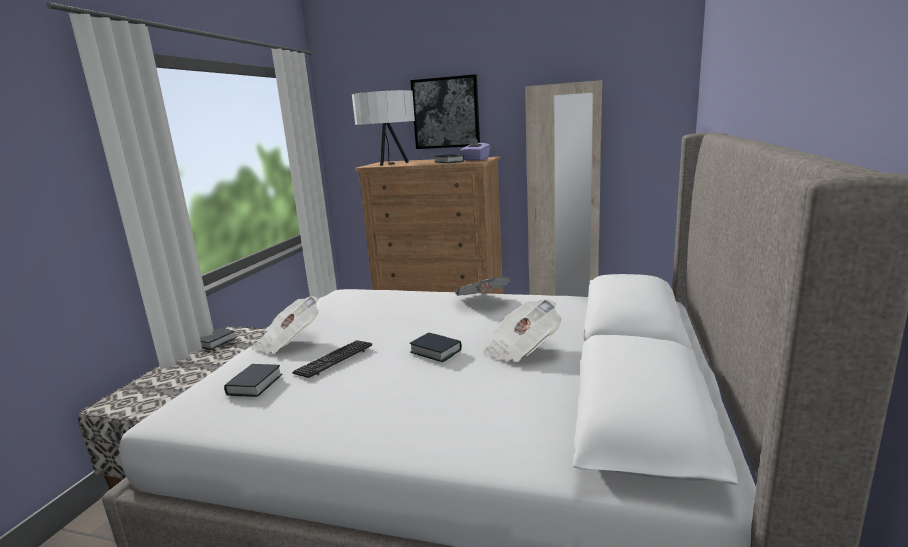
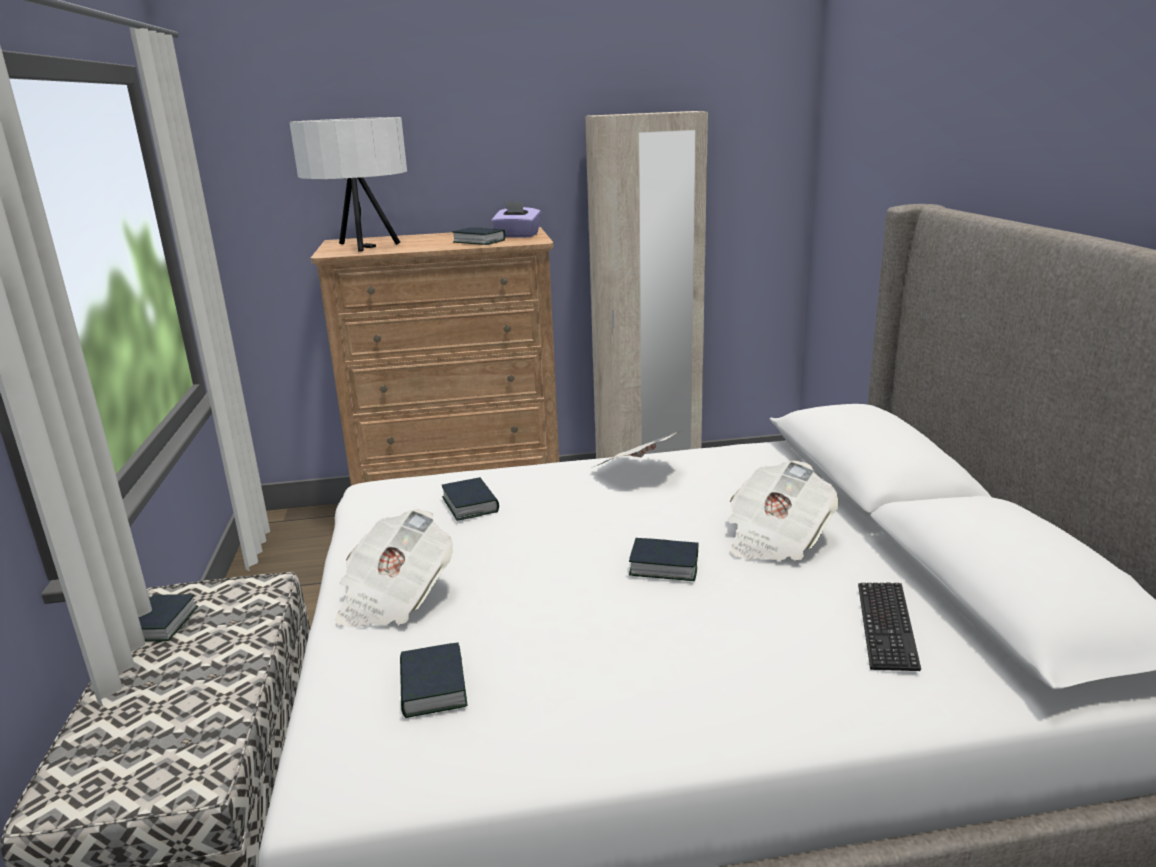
camera: 25 degrees left, 5 degrees up
keyboard [292,340,373,378] -> keyboard moved to [858,583,921,671]
picture [410,74,480,149] -> none
none -> book [442,477,499,521]

